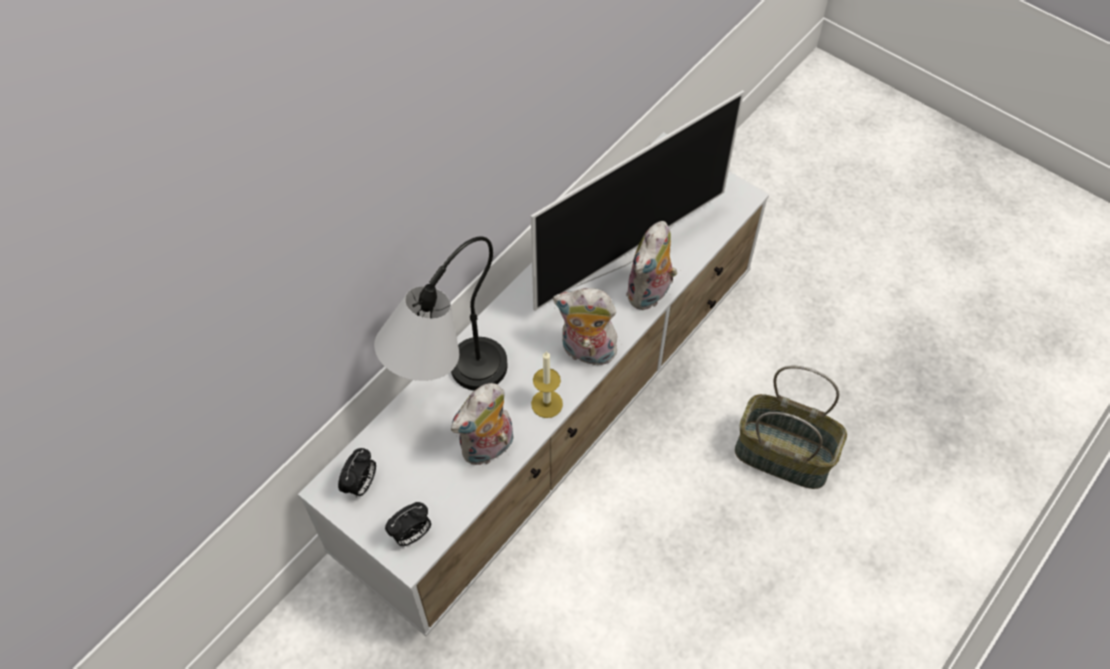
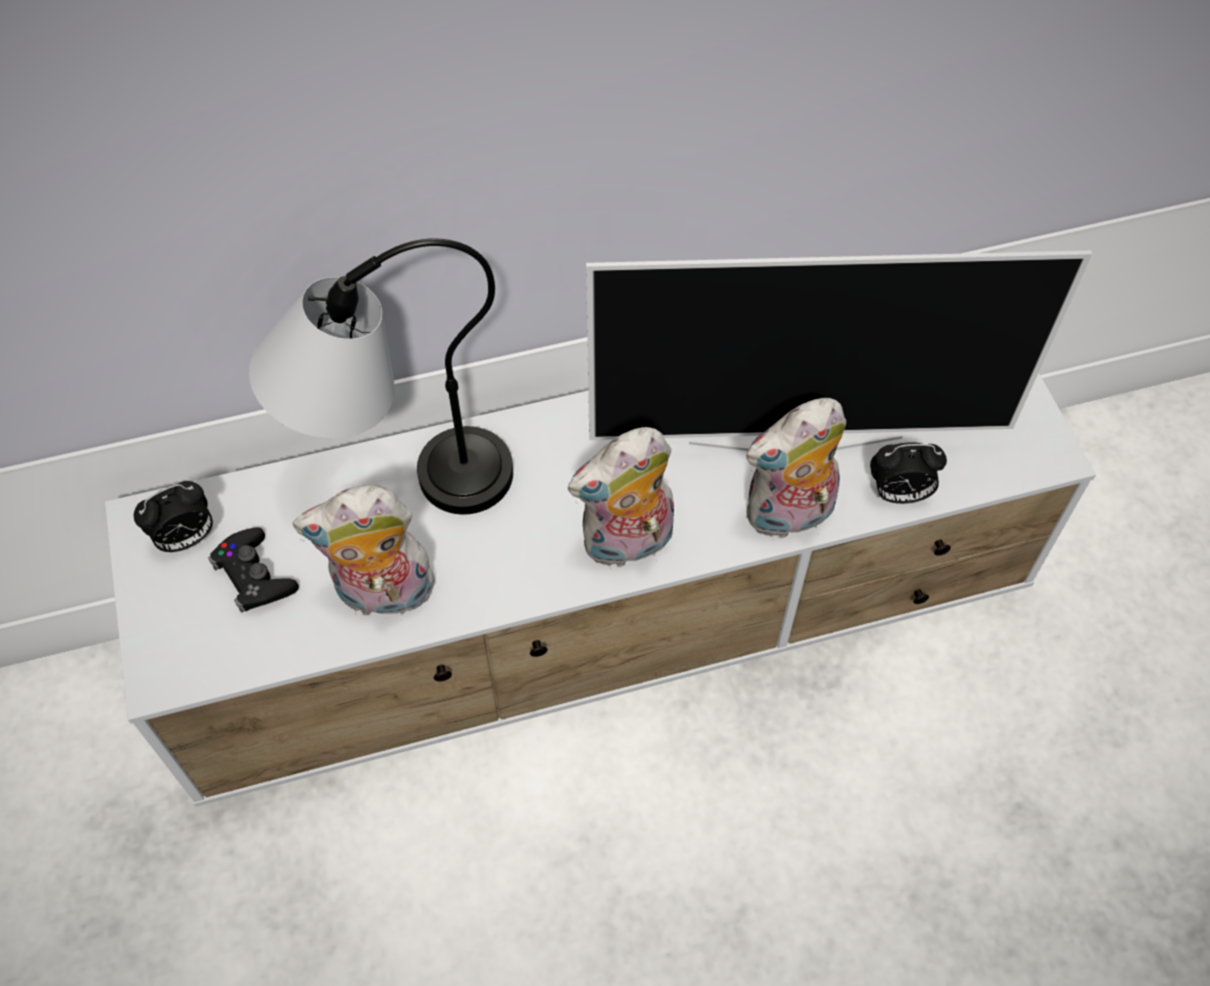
camera: 35 degrees right, 0 degrees up
alarm clock [385,502,431,546] -> alarm clock moved to [870,442,947,504]
candle [531,351,563,418] -> none
plush toy [553,288,617,366] -> plush toy turned 75 degrees counterclockwise [568,427,674,569]
basket [735,366,847,489] -> none
none -> black game controller [208,527,299,613]

